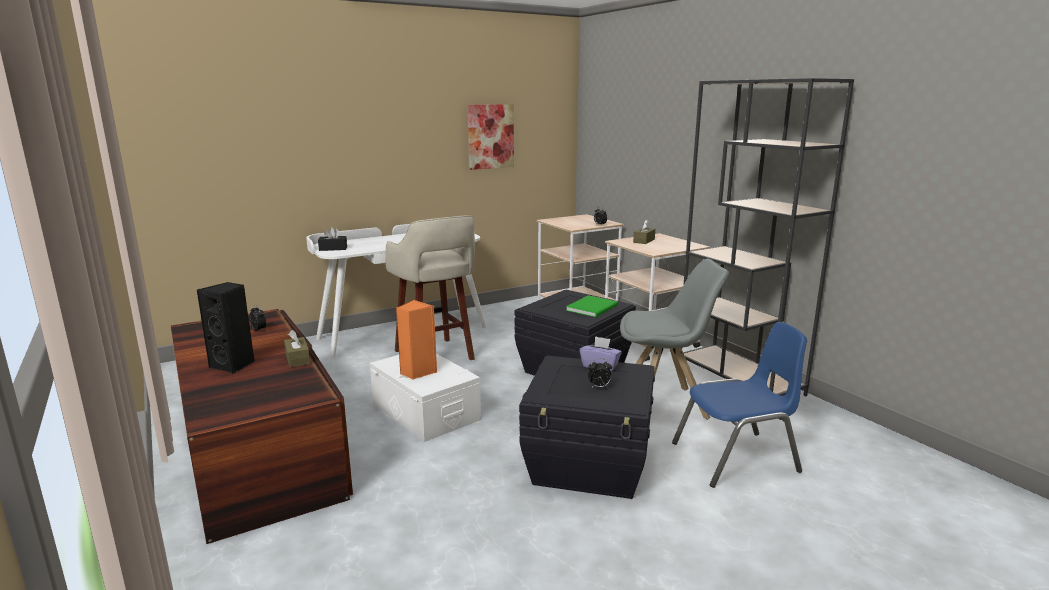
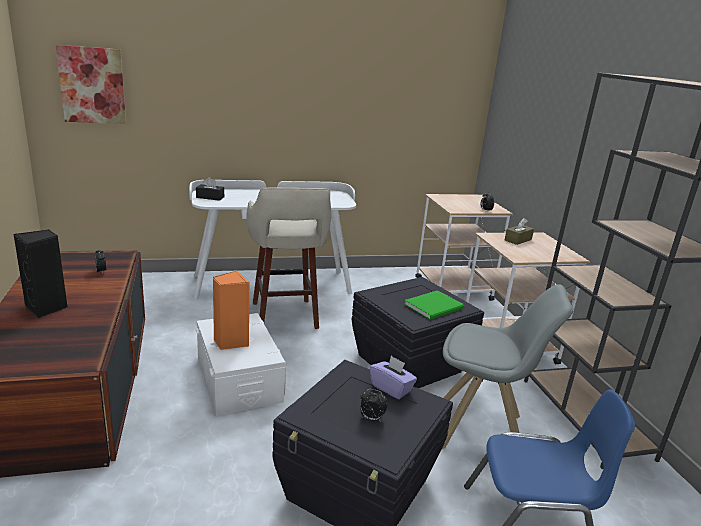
camera: 15 degrees right, 5 degrees up
brown tissue box [284,330,310,367] -> none
picture [468,104,514,170] -> picture moved to [56,45,126,124]

